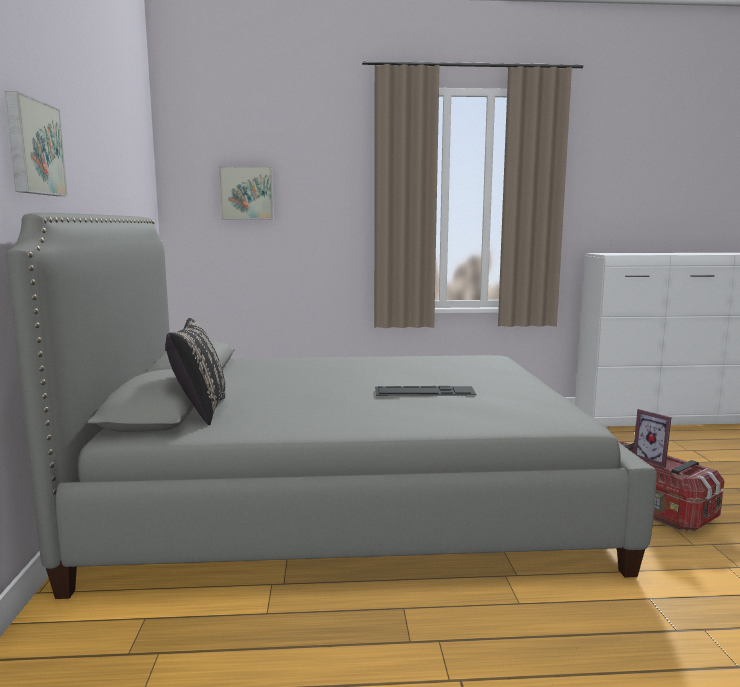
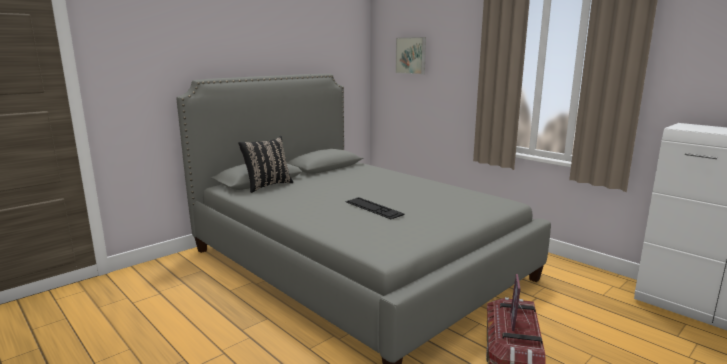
camera: 50 degrees right, 5 degrees up
picture [5,91,68,196] -> none

